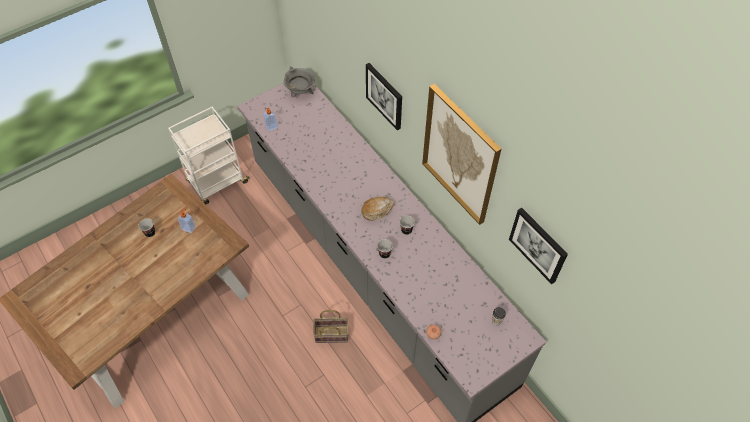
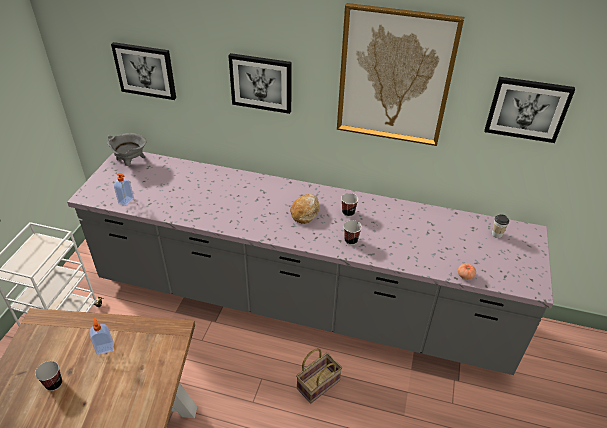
camera: 40 degrees left, 15 degrees down
none -> picture [111,42,176,100]

